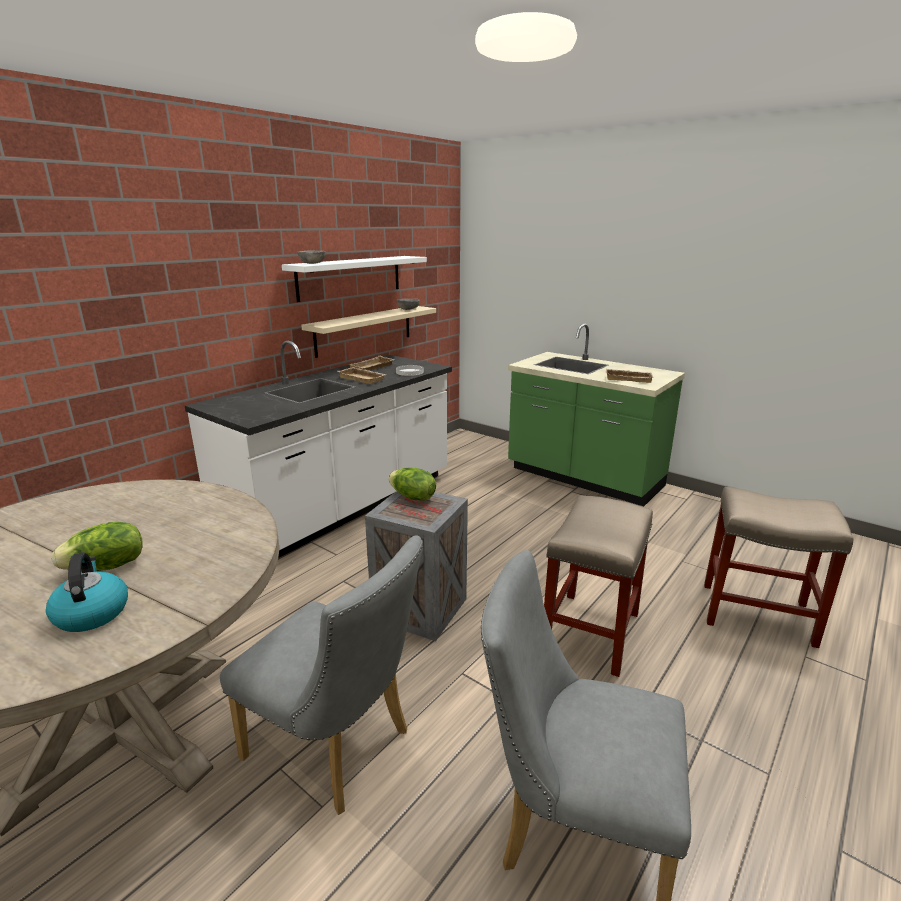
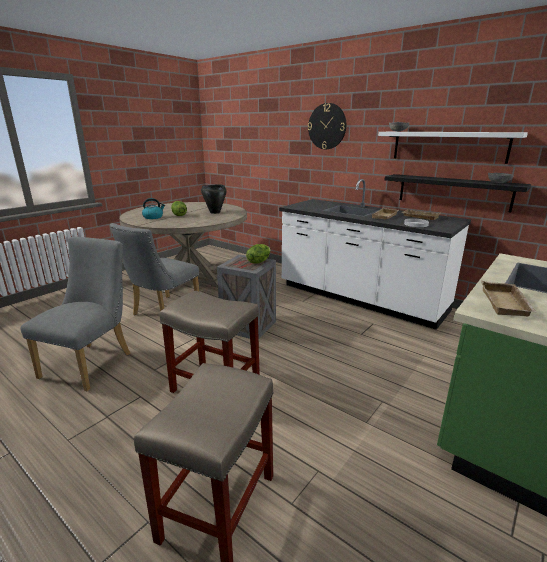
camera: 90 degrees right, 0 degrees up
beige shelf [301,306,436,358] -> black shelf [385,174,531,212]
none -> black cooking pot [201,185,227,214]
none -> wall clock [308,103,346,149]

